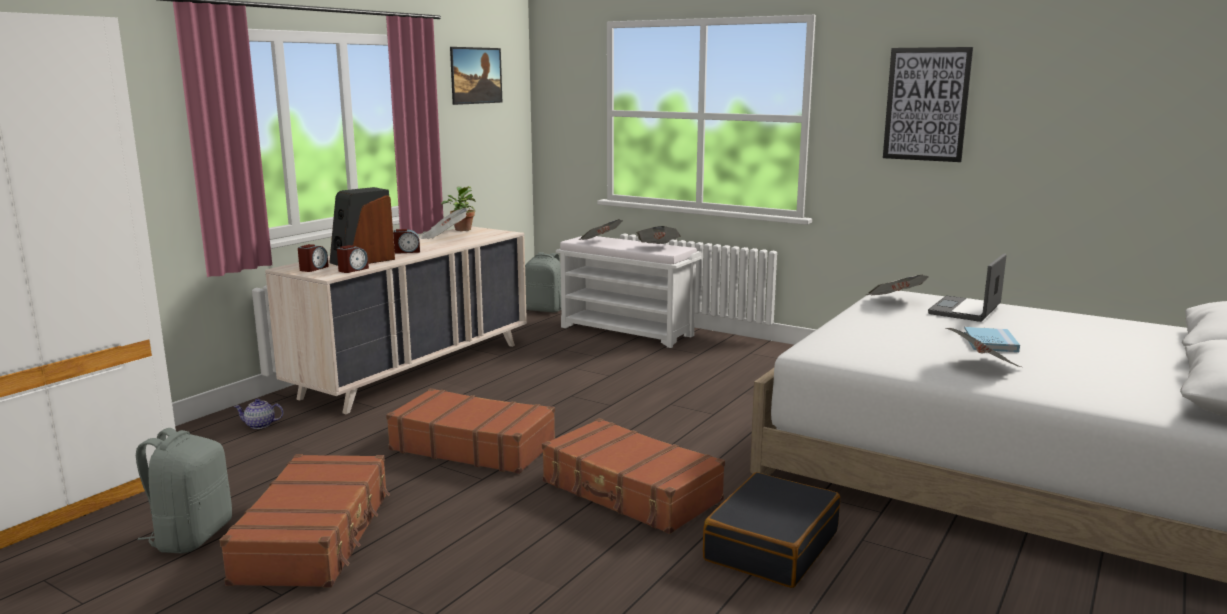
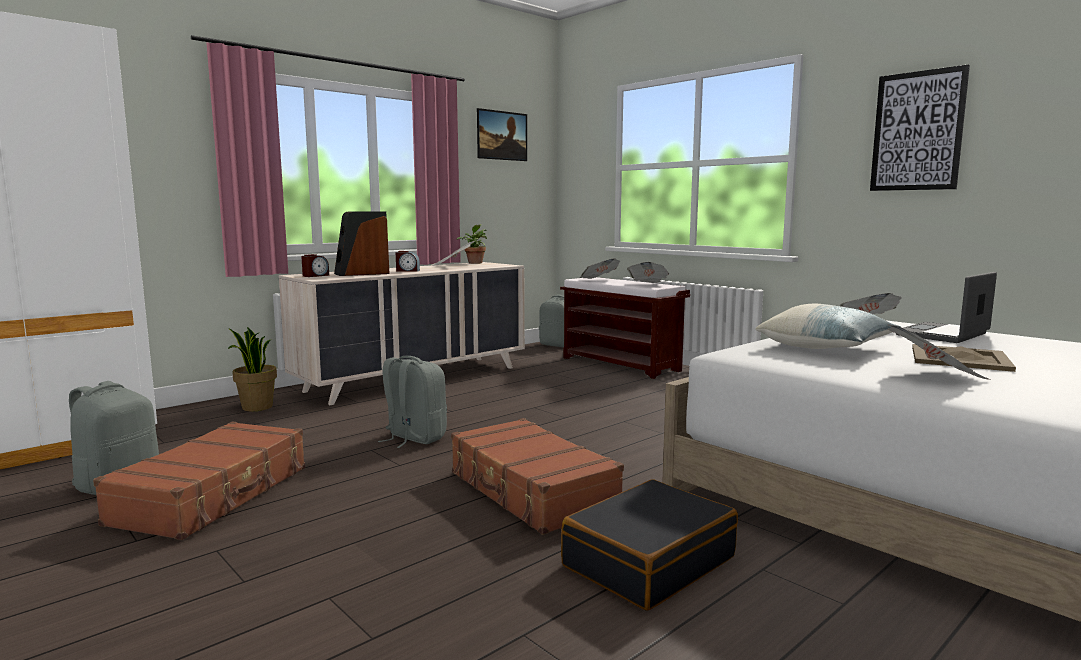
camera: 15 degrees right, 5 degrees down
teapot [234,399,284,429] -> potted plant [228,327,277,411]
alarm clock [337,245,369,273] -> none
brown suitcase [386,388,555,474] -> grey backpack [378,356,447,448]
white bench [556,236,702,348] -> brown bench [560,277,690,379]
blue book [964,327,1020,352] -> beige tray [912,344,1016,372]
none -> pillow [755,304,901,349]

